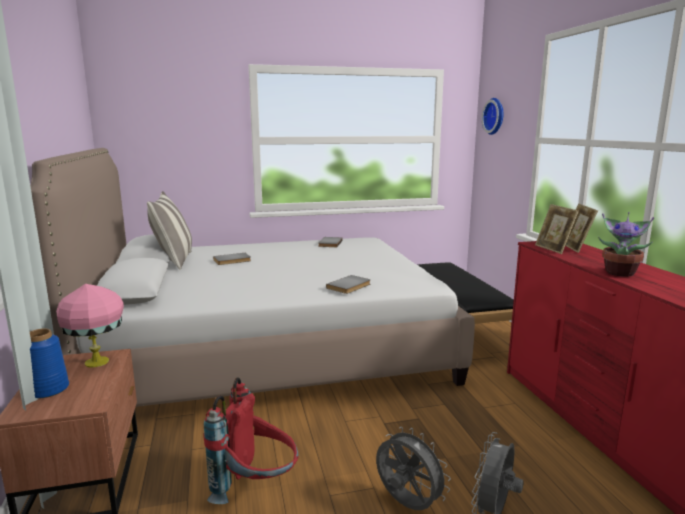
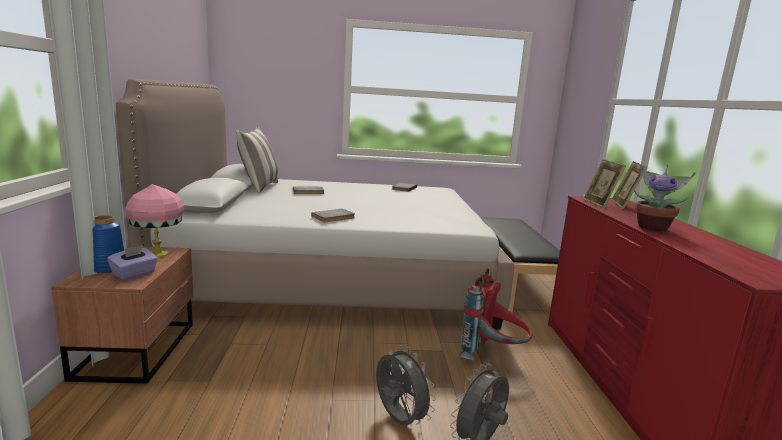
camera: 10 degrees right, 0 degrees up
red backpack [203,377,299,504] -> red backpack moved to [459,268,533,360]
grey book [326,275,370,294] -> grey book moved to [311,209,355,222]
wall clock [482,98,503,135] -> none
none -> purple tissue box [107,245,158,280]

